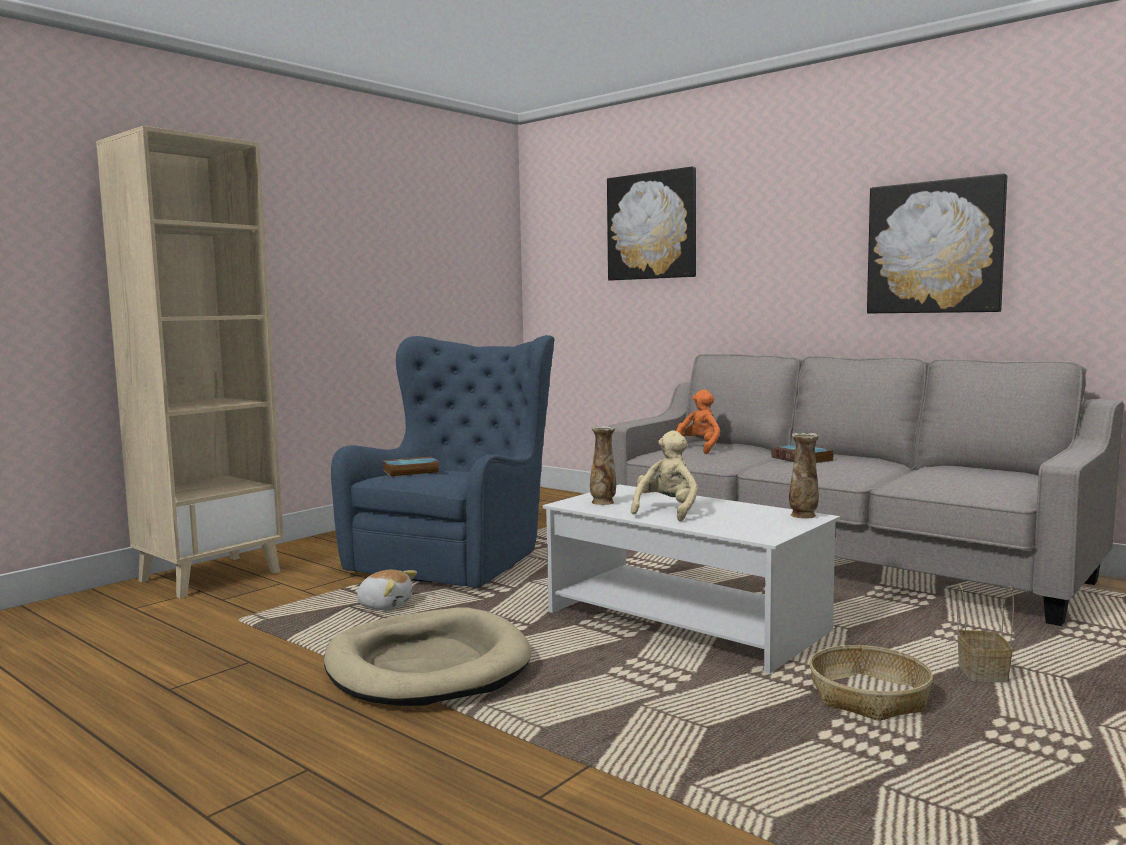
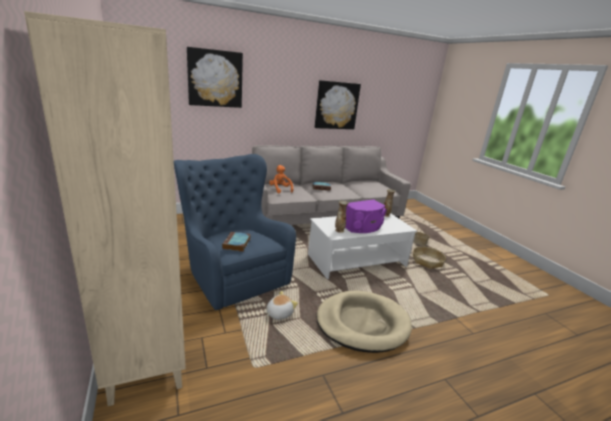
camera: 65 degrees left, 15 degrees up
beige plush toy [631,430,698,521] -> purple speaker [345,199,386,233]

